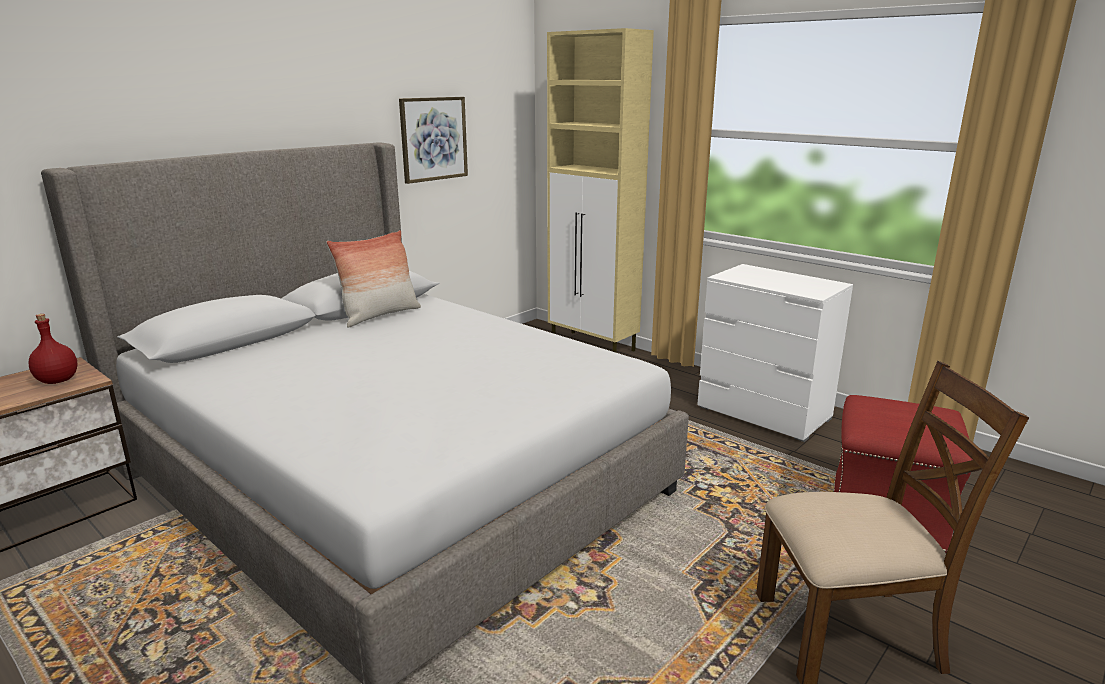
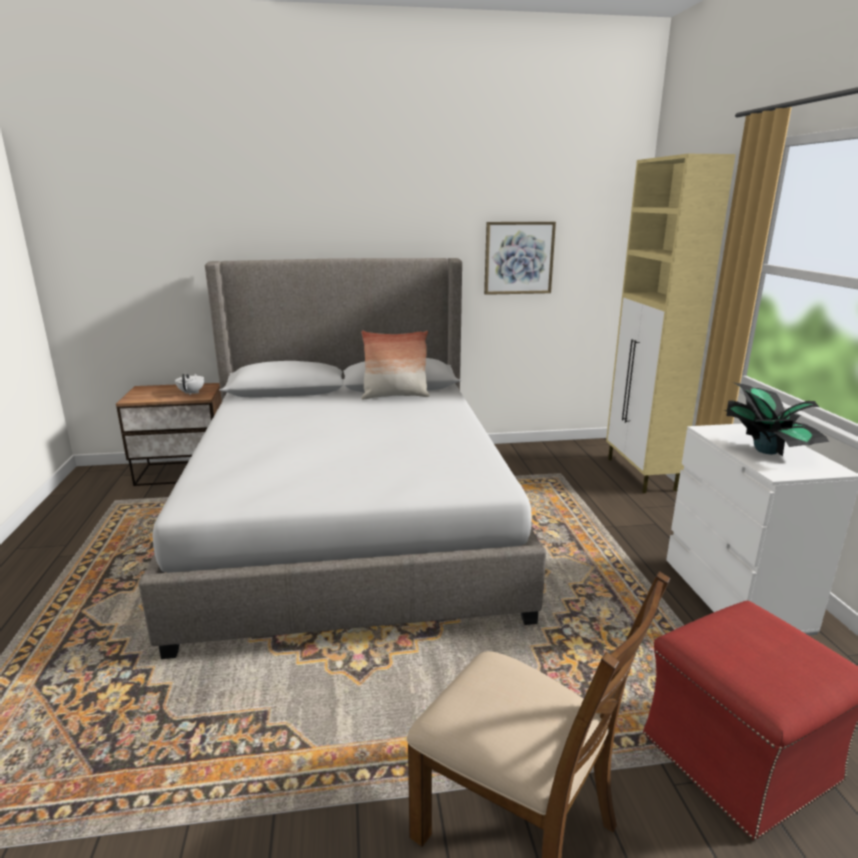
camera: 40 degrees right, 0 degrees up
red bottle [28,314,77,384] -> white teapot [175,374,204,395]
none -> potted plant [725,382,829,456]

